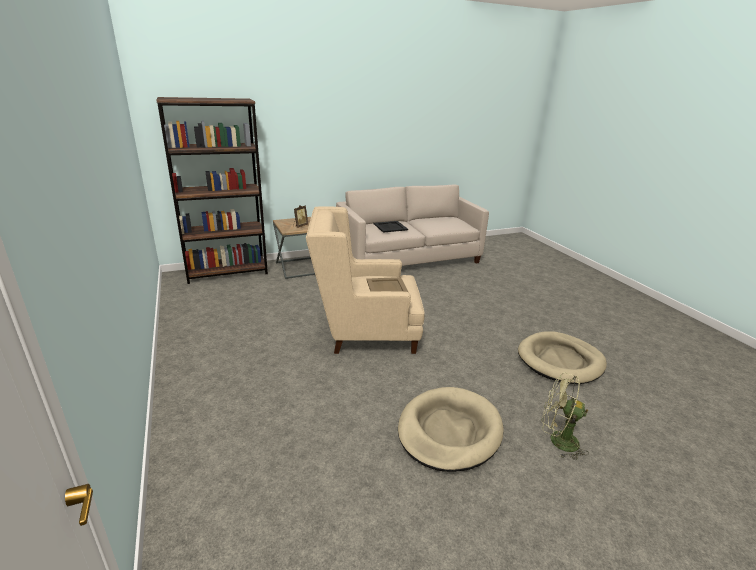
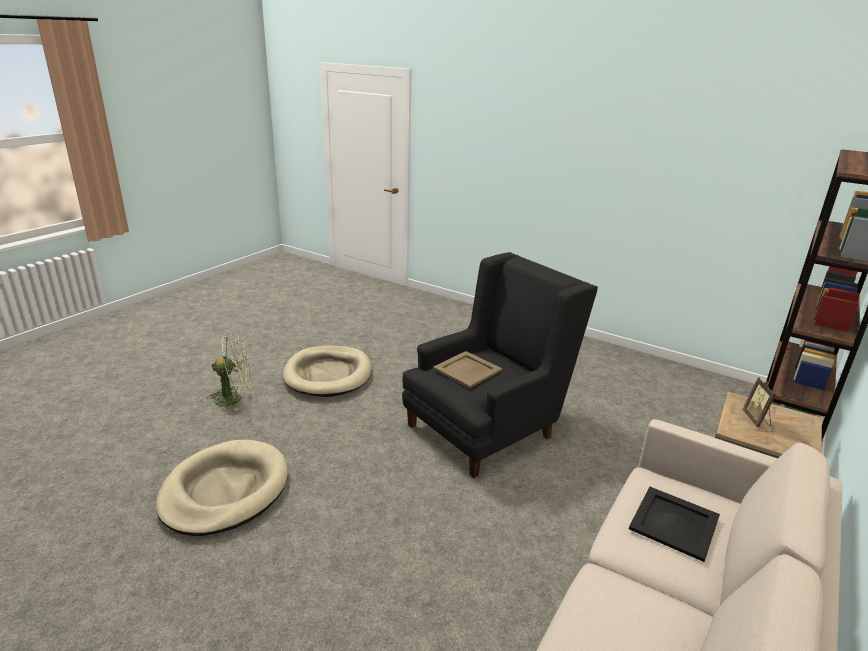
camera: 145 degrees right, 0 degrees up
beige armchair [306,206,425,354] -> black armchair [402,252,598,478]

